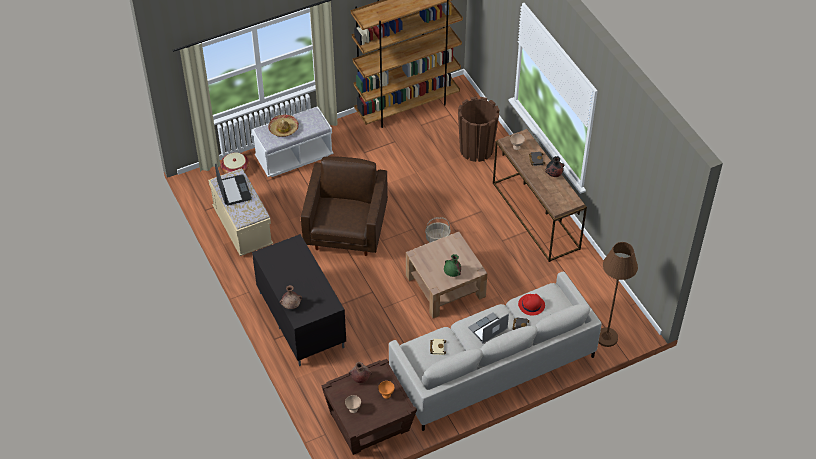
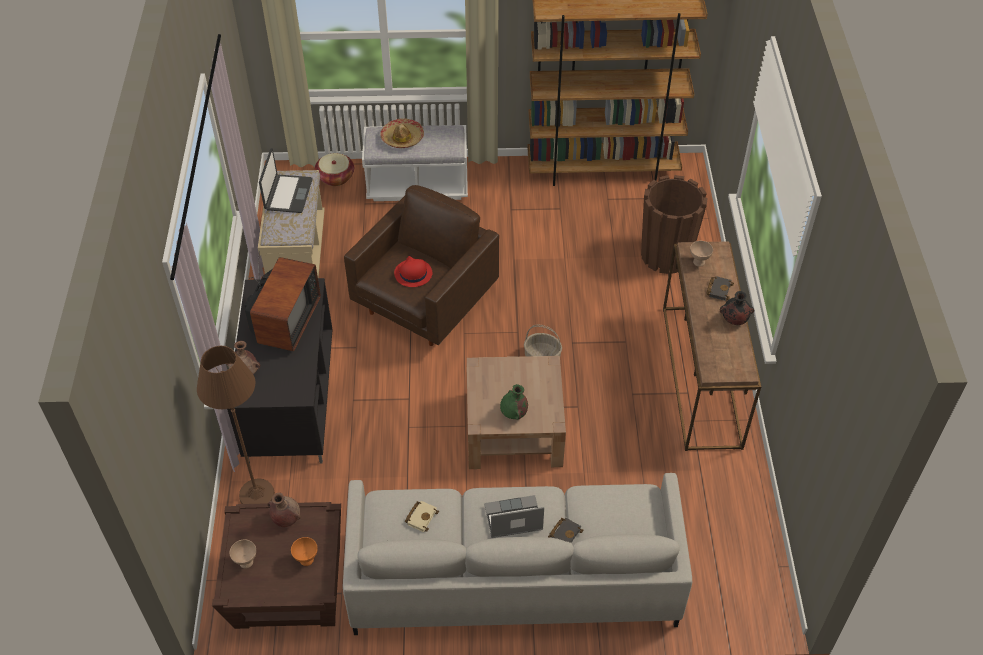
camera: 25 degrees right, 0 degrees up
red hat [518,294,545,316] -> red hat moved to [394,256,433,287]
brown floor lamp [598,242,638,347] -> brown floor lamp moved to [197,346,275,504]
none -> television [244,251,321,351]

